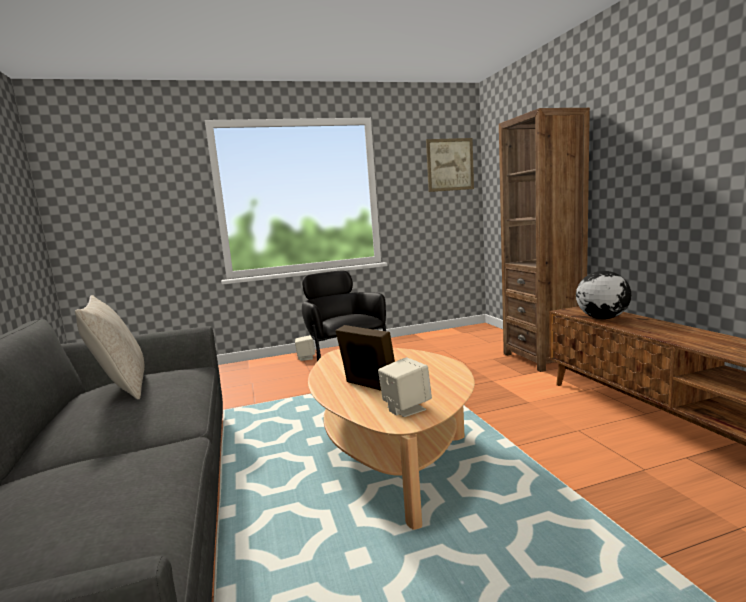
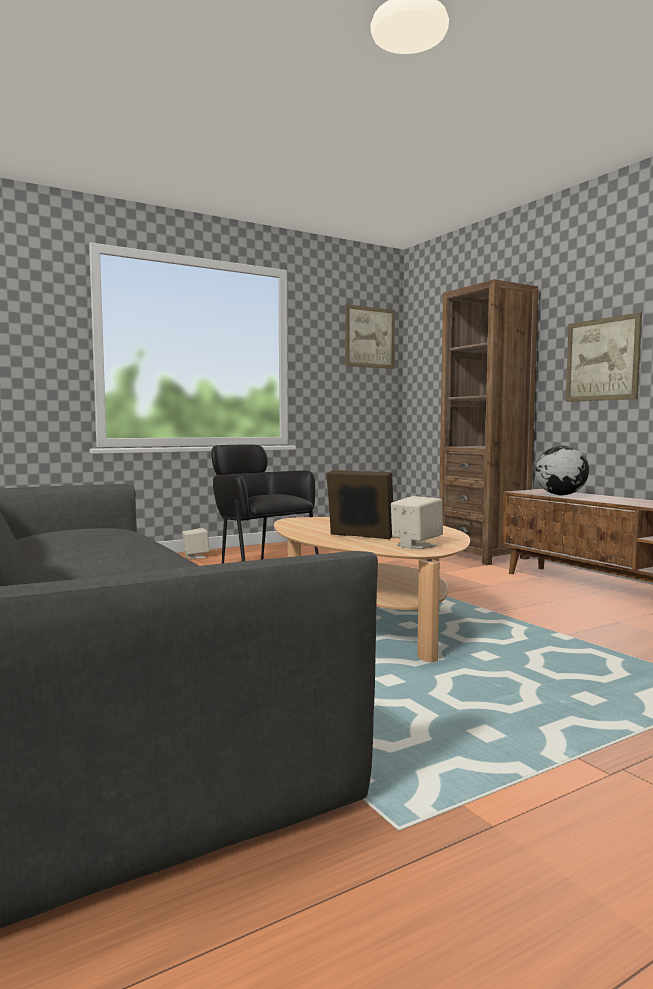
camera: 15 degrees left, 5 degrees down
beige pillow [75,295,144,400] -> none
none -> picture [566,312,642,402]

